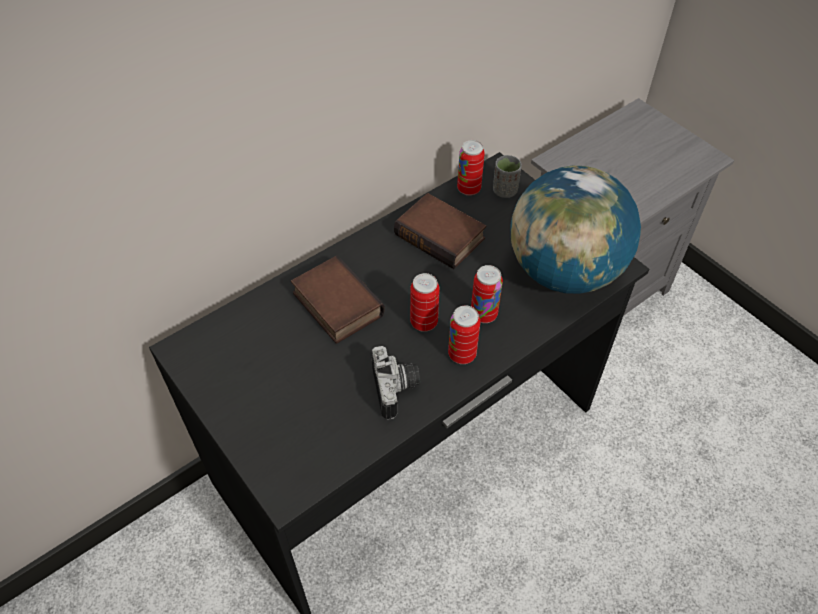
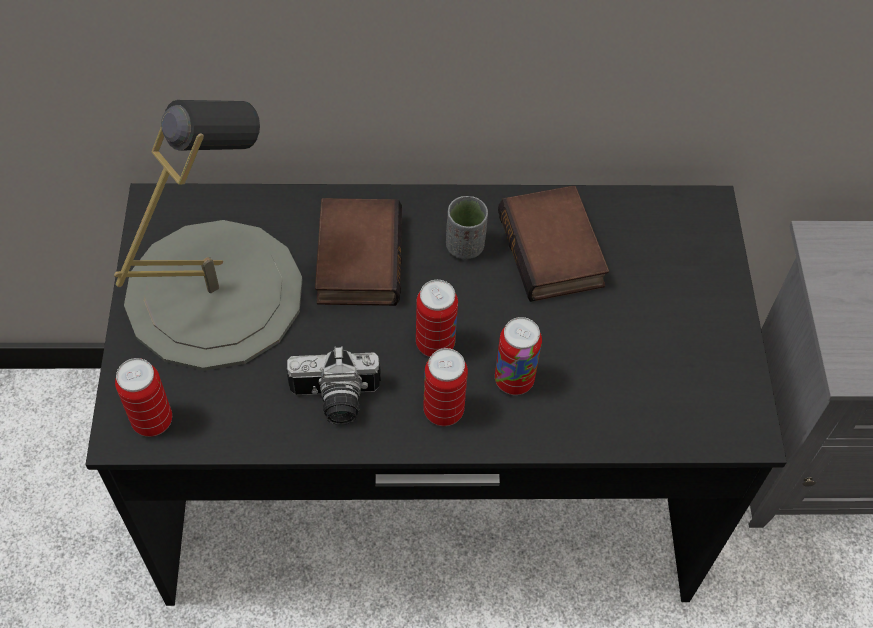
camera: 35 degrees right, 5 degrees up
camera [372,346,420,420] -> camera turned 60 degrees clockwise [286,346,381,425]
can [457,140,485,196] -> can moved to [115,358,172,437]
grey cup [493,155,522,198] -> grey cup moved to [446,196,488,259]
globe [510,166,641,294] -> none
none -> grey table lamp [114,100,302,371]

